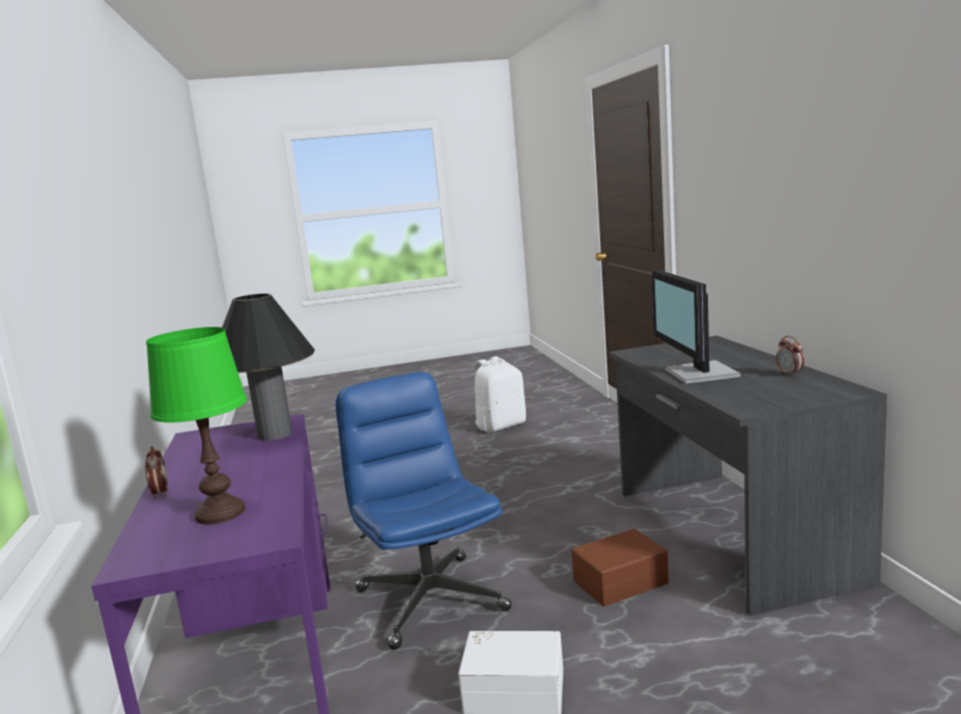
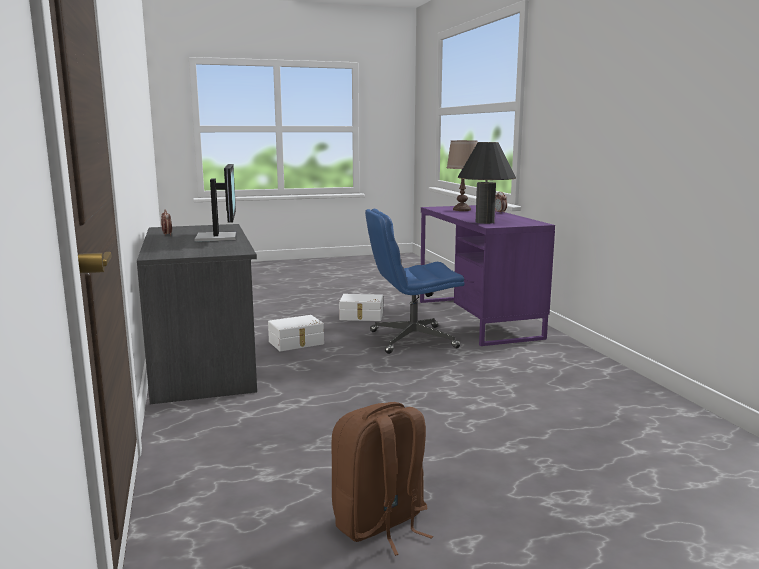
camera: 175 degrees right, 0 degrees up
green table lamp [146,327,247,524] -> brown table lamp [447,140,478,211]
blue office chair [336,372,512,650] -> blue office chair turned 105 degrees clockwise [365,209,465,354]
white backpack [474,356,526,433] -> brown backpack [331,402,433,556]
brown storage box [572,529,669,607] -> white storage box [268,315,324,351]

